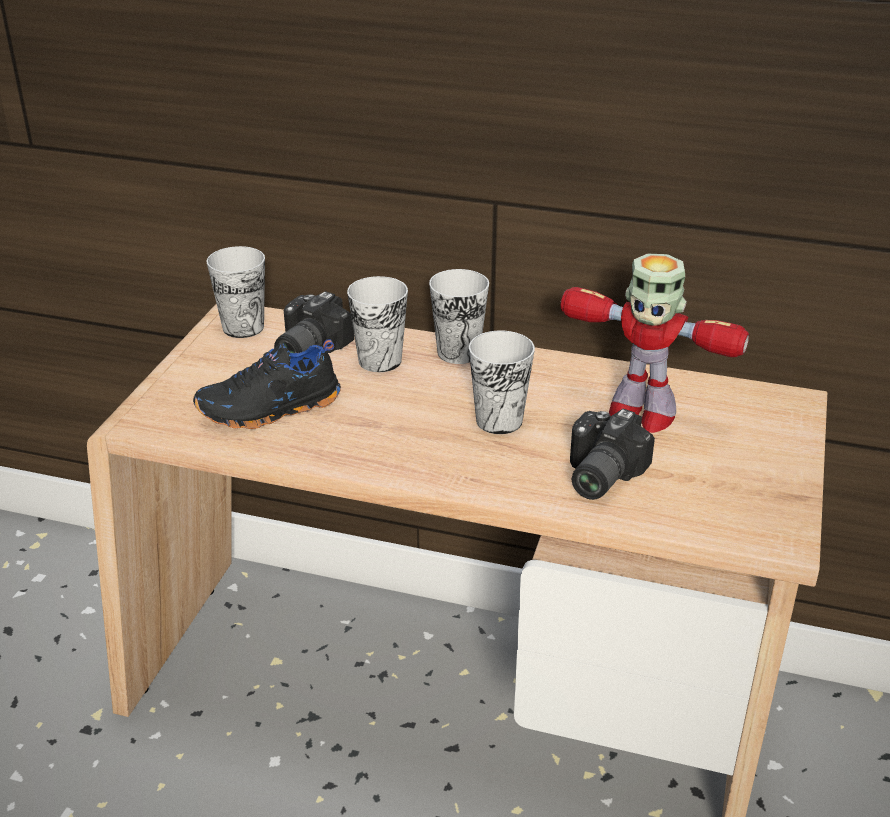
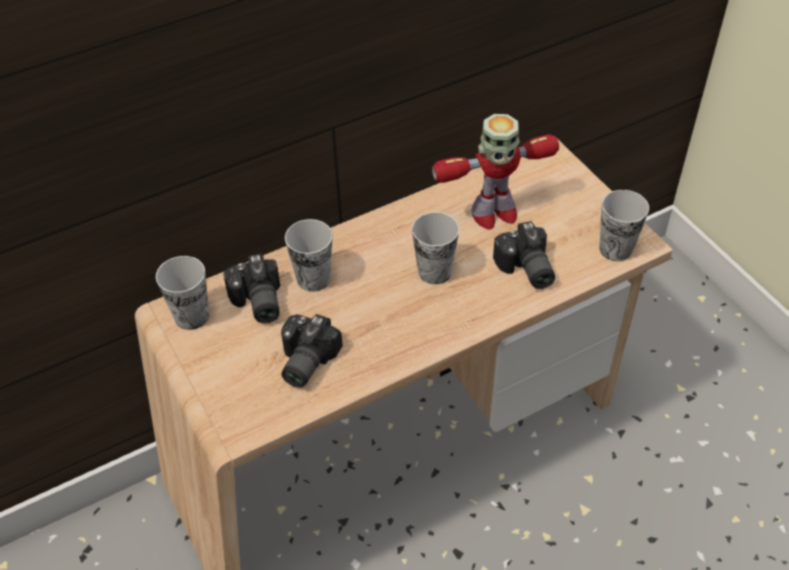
camera: 45 degrees left, 15 degrees up
black shoe [193,339,341,429] -> camera [281,314,343,388]
cup [429,269,489,364] -> cup moved to [599,190,649,261]

